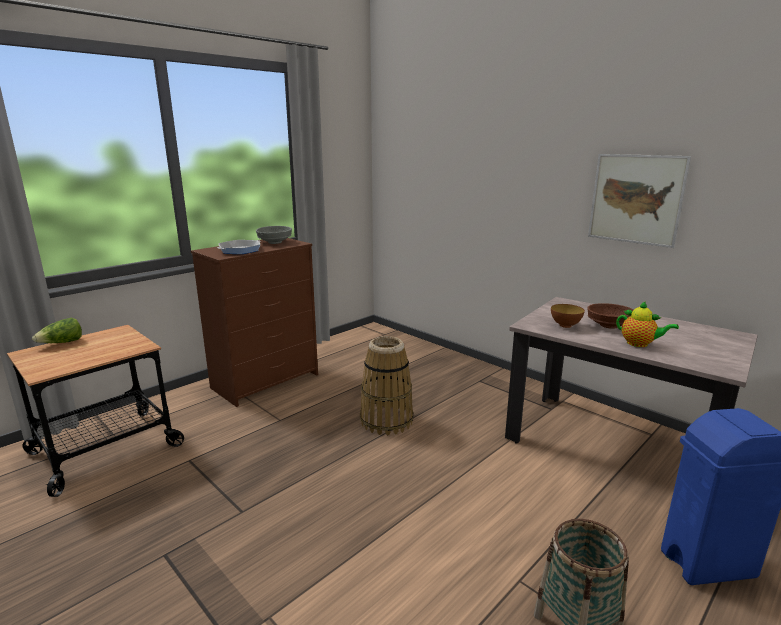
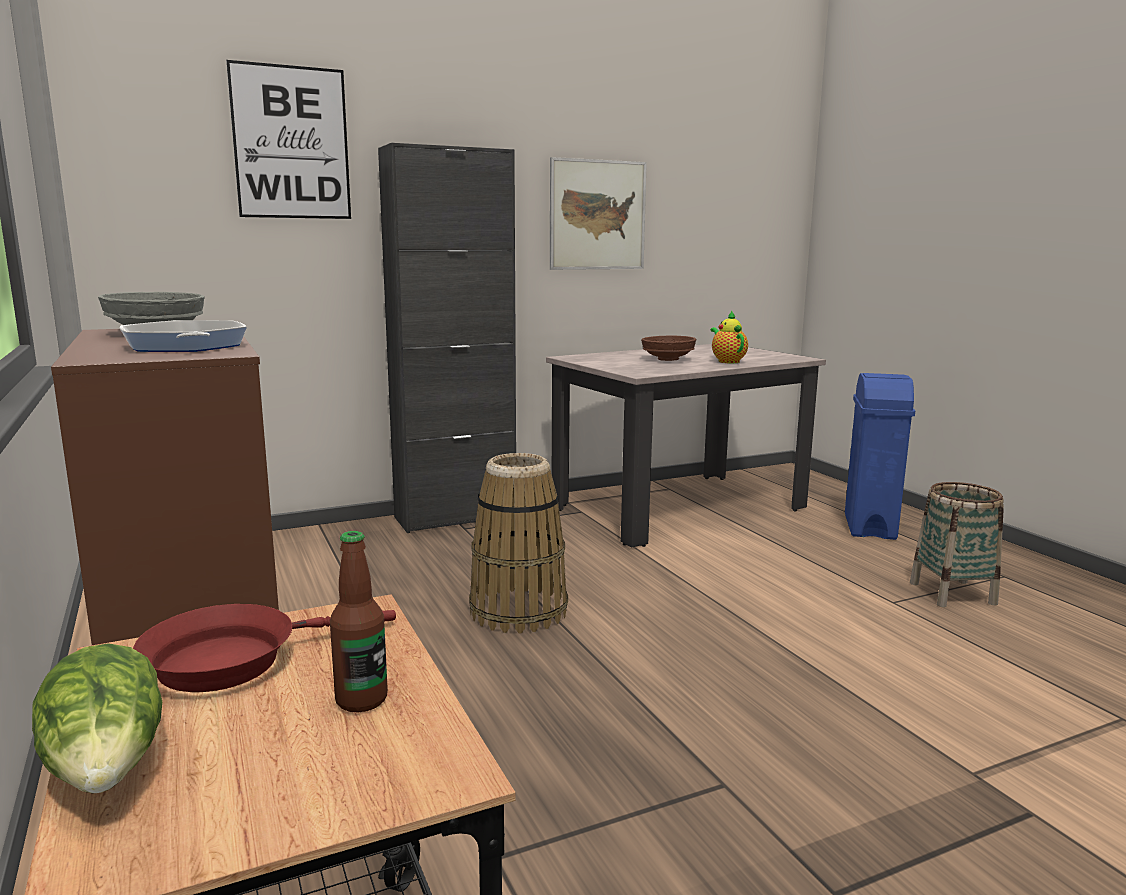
camera: 70 degrees left, 5 degrees down
bowl [551,304,585,328] -> none
teapot [616,301,679,347] -> teapot turned 75 degrees counterclockwise [710,310,748,363]
none -> red frying pan [133,604,396,692]
none -> picture [226,60,351,219]
none -> bottle [330,531,388,712]
none -> black cabinet [378,143,516,533]

